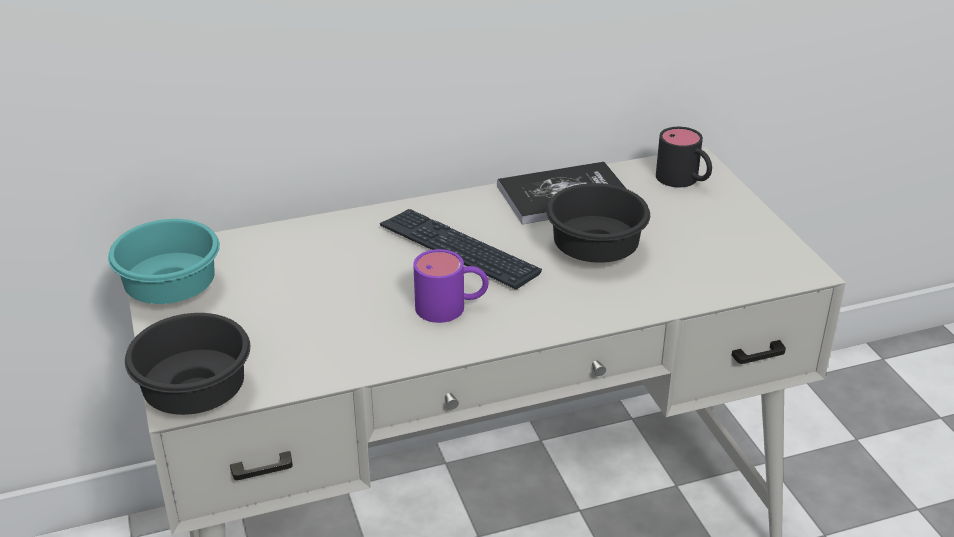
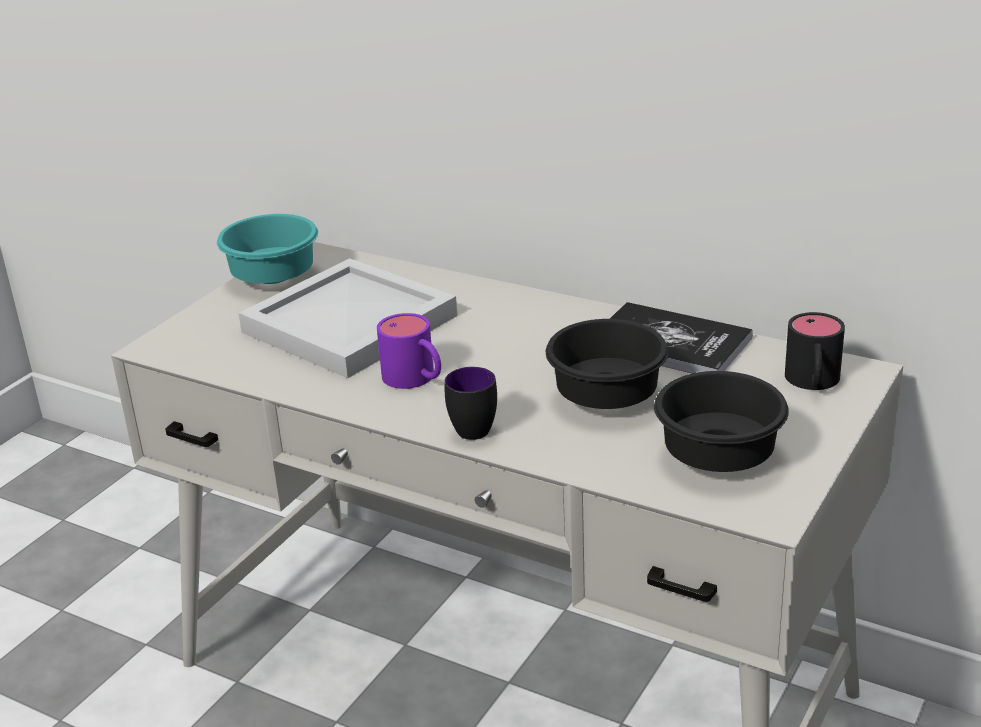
camera: 50 degrees right, 5 degrees down
black bowl [125,313,250,415] -> black bowl moved to [654,371,789,472]
keyboard [380,209,542,289] -> none
none -> white tray [239,258,457,378]
none -> mug [444,367,497,440]

